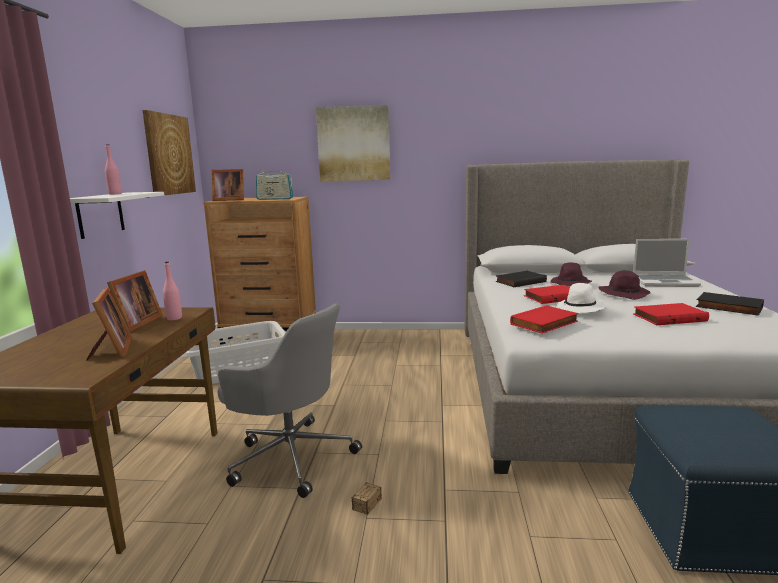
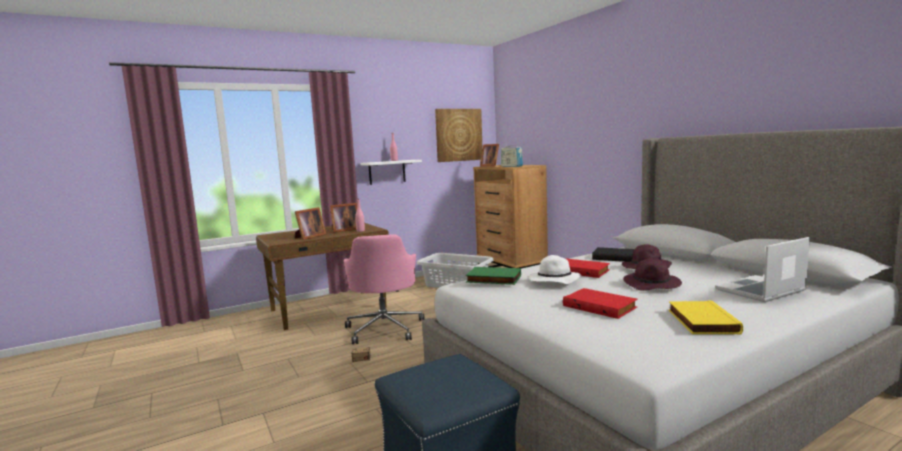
camera: 55 degrees right, 5 degrees down
grey office chair [218,303,362,498] -> pink office chair [344,234,425,344]
picture [316,105,390,181] -> none
red book [510,305,579,334] -> green book [466,267,521,285]
laptop [633,239,701,287] -> laptop turned 90 degrees clockwise [715,237,810,302]
black book [696,292,764,316] -> yellow book [669,300,743,334]

